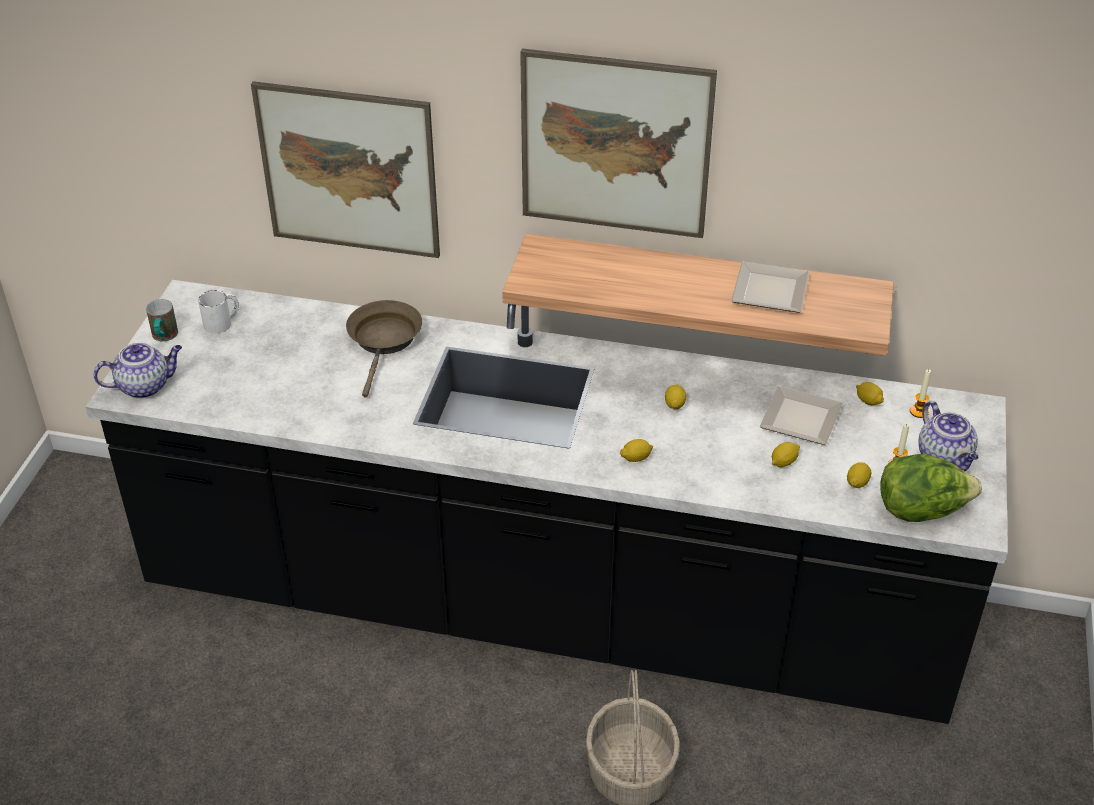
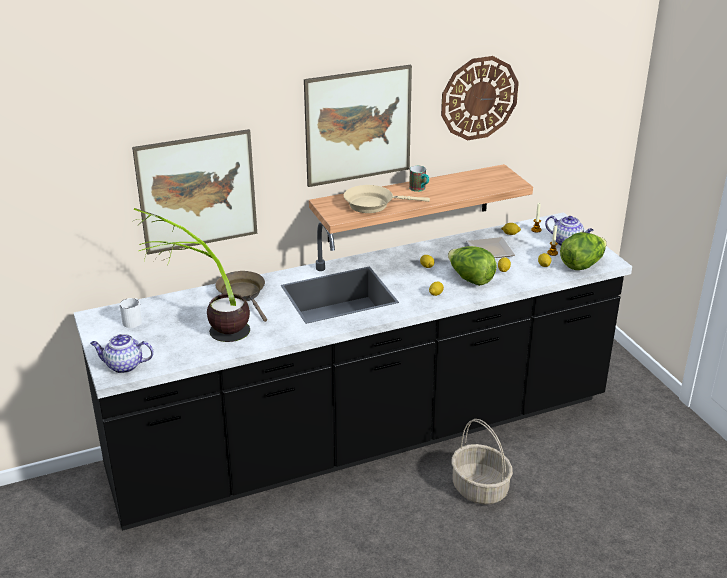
camera: 35 degrees left, 10 degrees down
teapot [94,343,182,398] -> teapot turned 120 degrees counterclockwise [90,334,154,373]
mug [146,299,178,341] -> mug moved to [409,166,429,192]
plate [731,261,810,313] -> none
none -> potted plant [134,208,250,342]
none -> beige frying pan [344,185,430,213]
none -> wall clock [441,56,519,140]
none -> lettuce [448,246,497,286]

